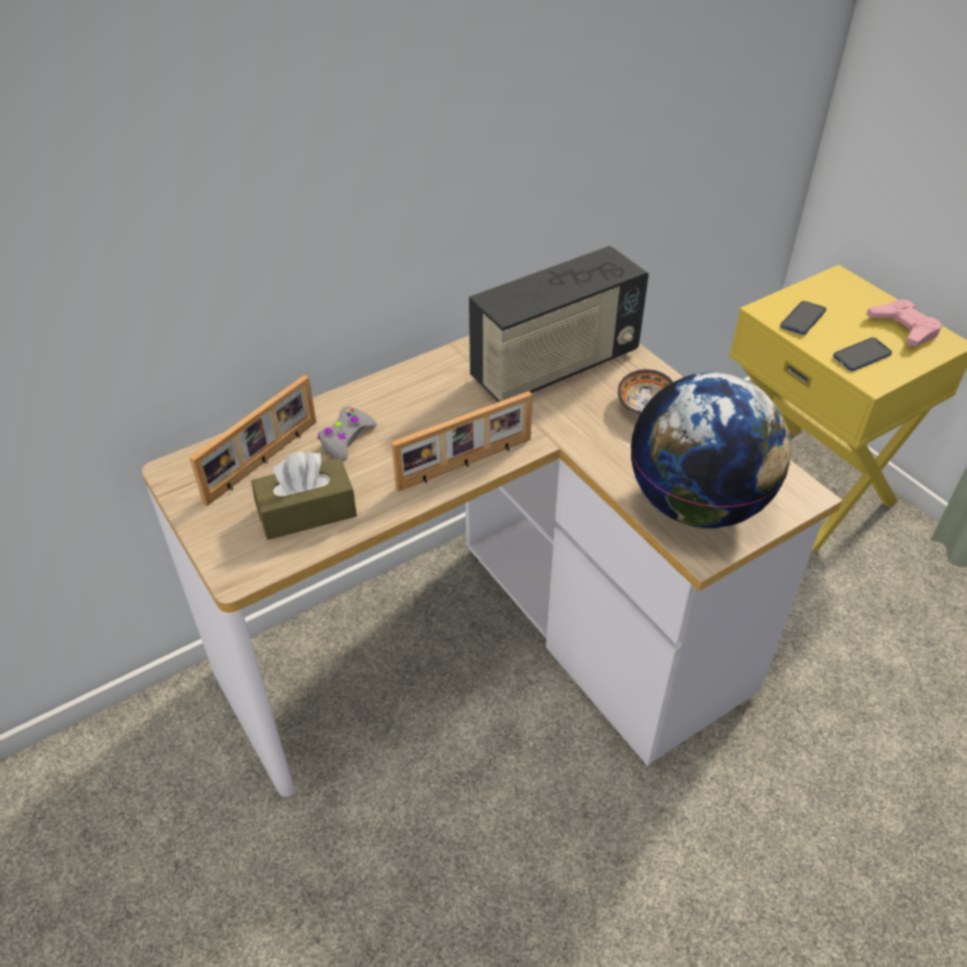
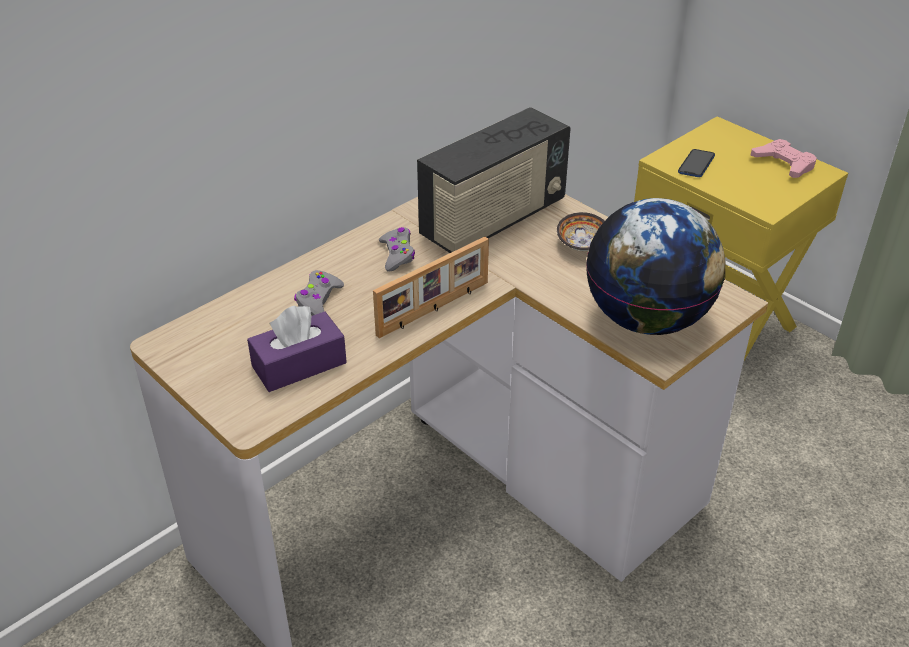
camera: 10 degrees left, 5 degrees down
picture frame [189,375,316,506] -> none
brown tissue box [251,452,357,540] -> purple tissue box [247,306,347,392]
phone [833,338,892,371] -> none
none -> grey game controller [379,227,415,272]

